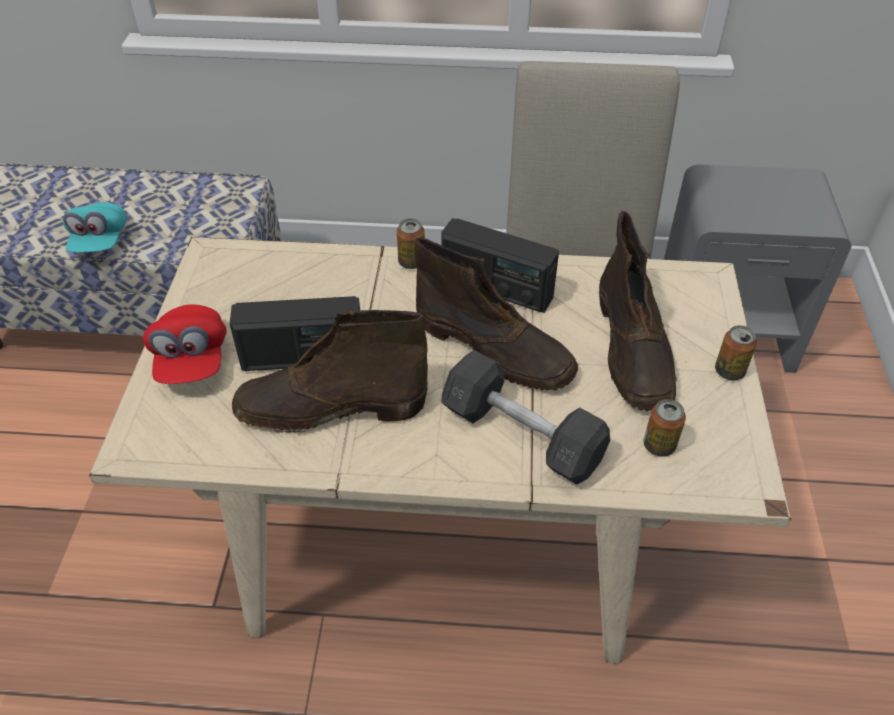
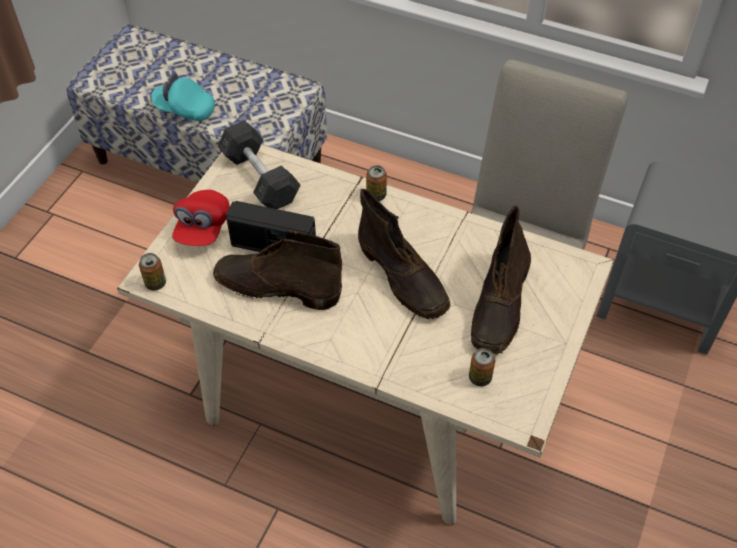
camera: 20 degrees right, 5 degrees up
turquoise cap [63,202,126,252] -> turquoise cap turned 90 degrees clockwise [151,73,215,121]
radio [441,218,559,313] -> none
grey dumbbell [441,350,610,485] -> grey dumbbell moved to [218,120,300,209]
can [715,325,757,380] -> can moved to [139,253,166,291]

